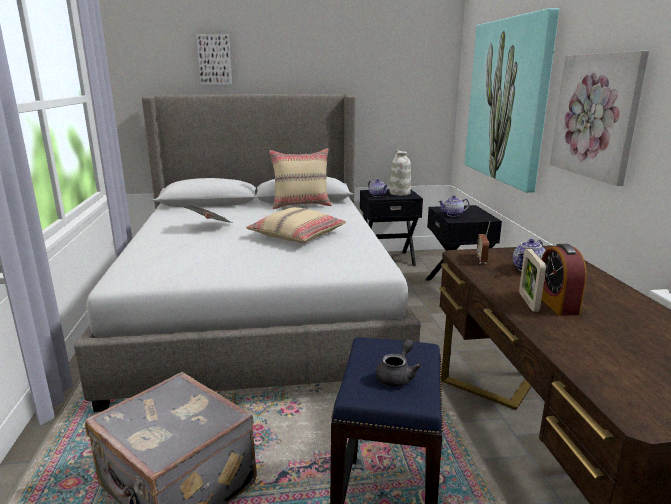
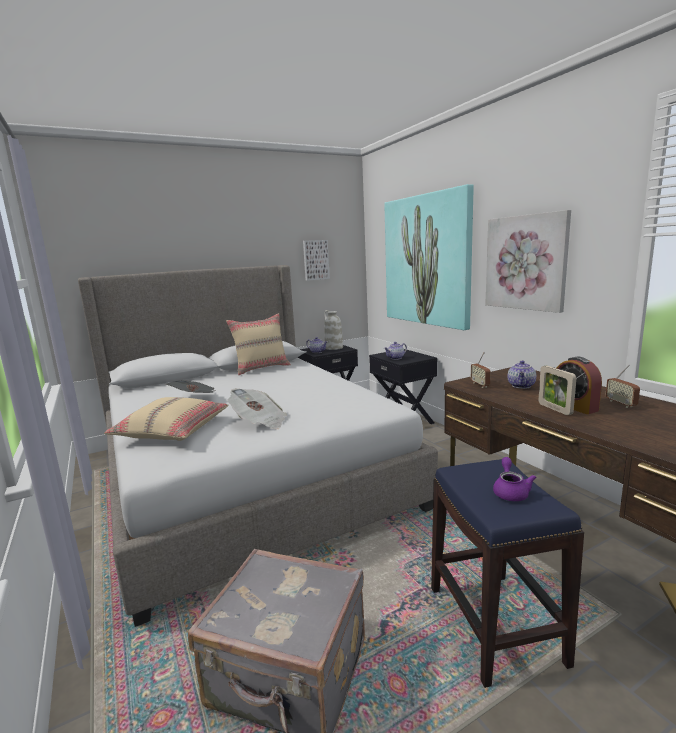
camera: 20 degrees left, 5 degrees down
picture [196,34,232,85] -> picture moved to [303,240,330,281]
beige pillow [246,207,346,243] -> beige pillow moved to [104,397,229,441]
grey teapot [376,339,421,387] -> purple teapot [493,457,536,501]
none -> newspaper [228,388,287,429]
none -> radio [606,364,640,408]

